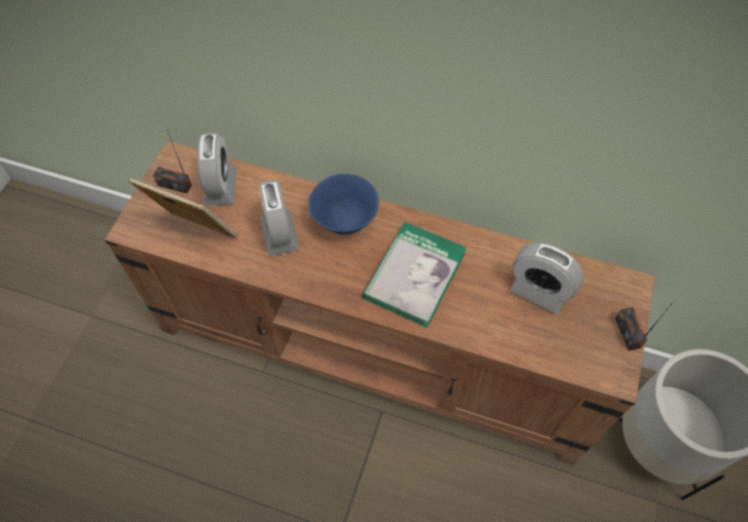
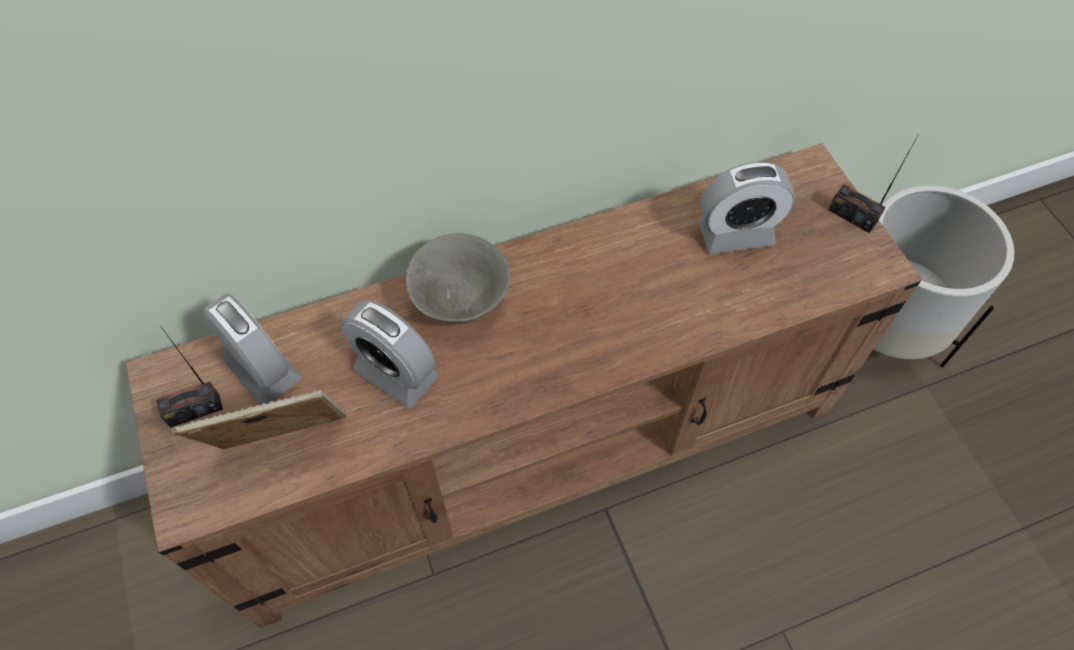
camera: 40 degrees left, 0 degrees up
blue bowl [308,174,379,235] -> grey bowl [406,233,510,324]
book [362,222,466,327] -> none

